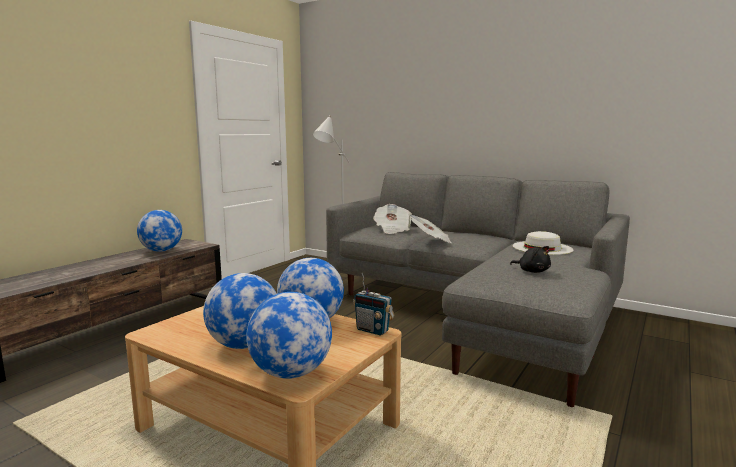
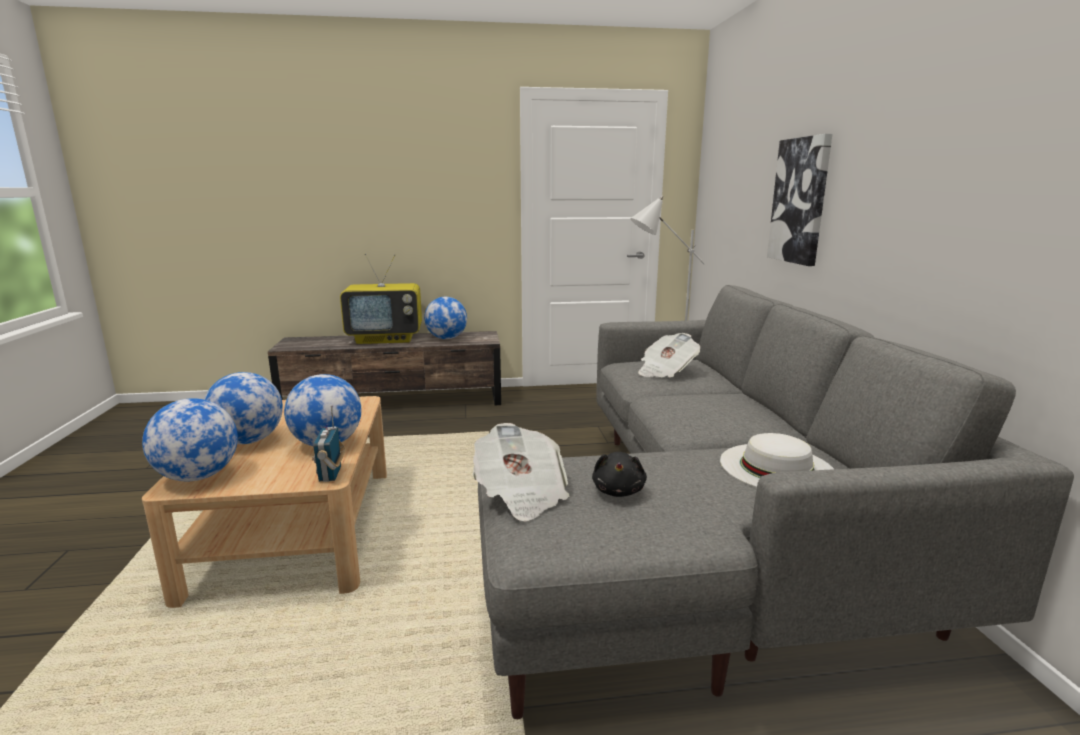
camera: 50 degrees right, 5 degrees up
newspaper [408,214,452,243] -> newspaper moved to [473,423,569,522]
none -> television [340,254,422,344]
none -> picture [767,134,832,266]

